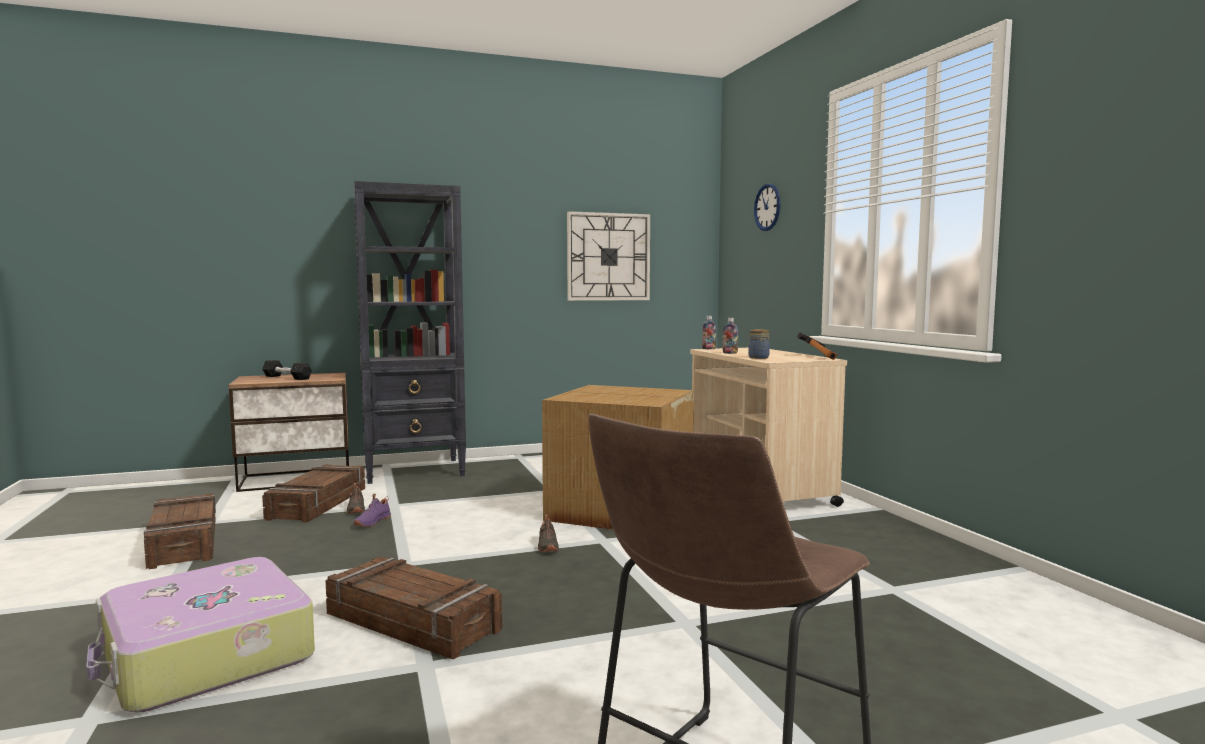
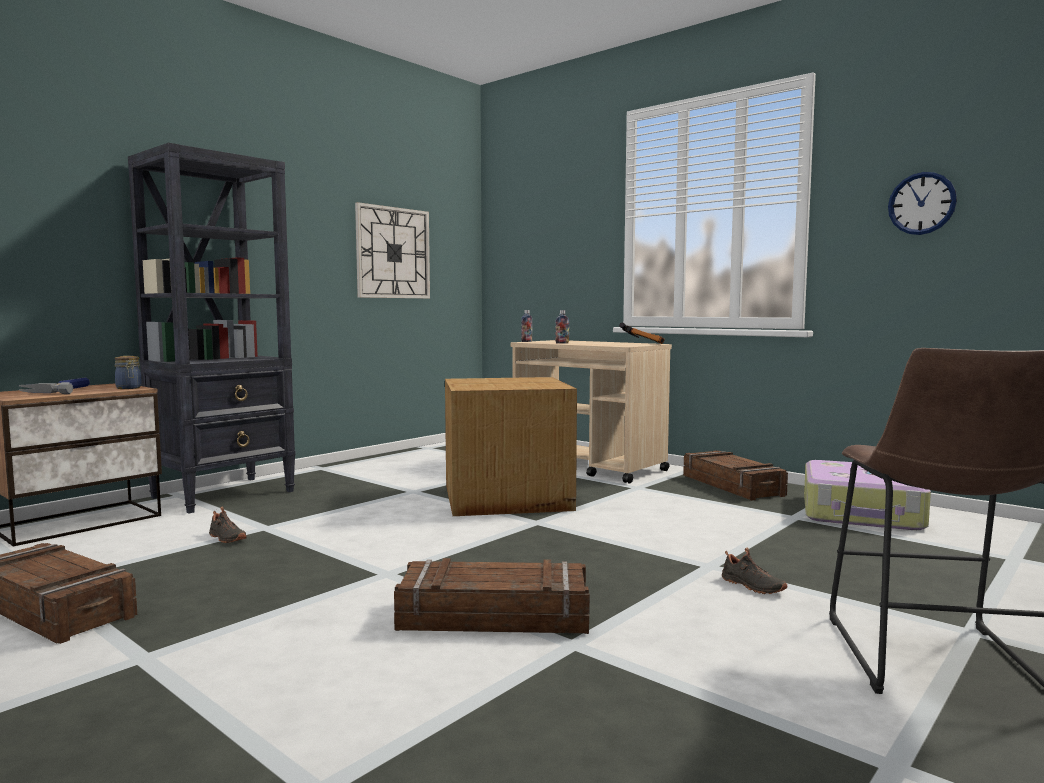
camera: 30 degrees left, 0 degrees up
suitcase [86,557,315,713] -> suitcase moved to [804,460,931,530]
black dumbbell [262,360,312,380] -> hammer [19,377,90,394]
crate [262,465,365,523] -> crate moved to [683,450,788,501]
purple shoe [354,494,391,527] -> none
black shoe [538,515,559,552] -> black shoe moved to [722,548,787,594]
jar [748,329,770,359] -> jar moved to [115,356,142,389]
wall clock [754,184,781,231] -> wall clock moved to [888,172,957,235]

